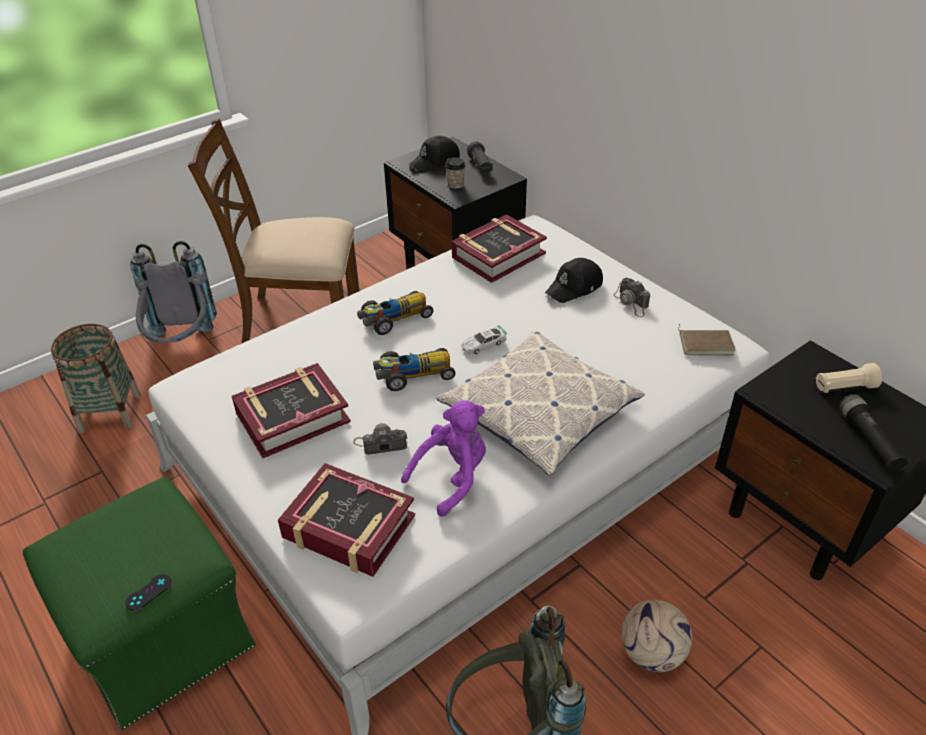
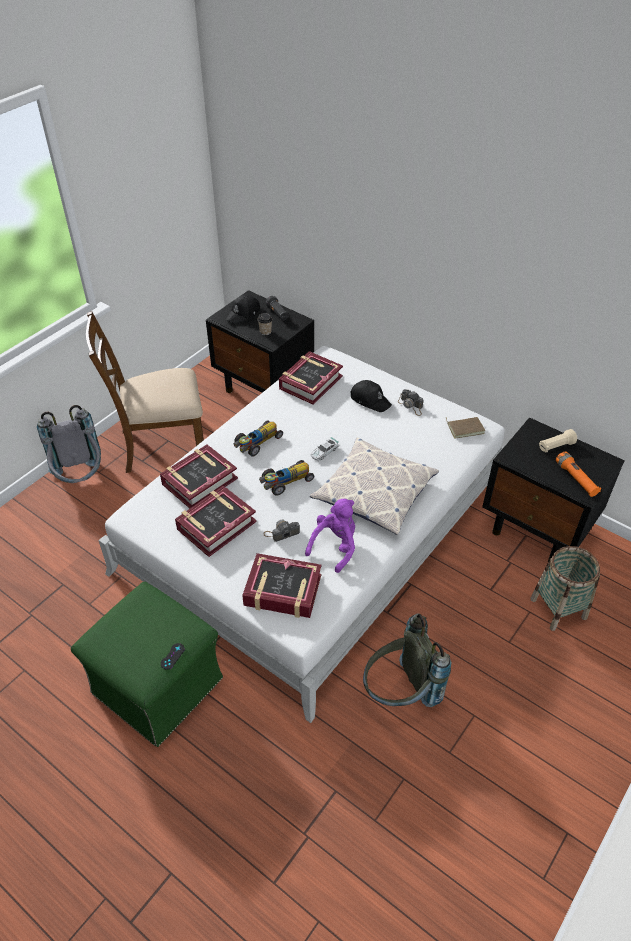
camera: 15 degrees left, 5 degrees up
basket [51,324,141,433] -> basket moved to [530,546,600,631]
black cap [545,258,603,303] -> black cap turned 90 degrees counterclockwise [350,380,392,412]
football [622,600,692,672] -> none
black flashlight [839,394,910,473] -> orange flashlight [556,451,601,497]
none -> book [160,445,238,508]

